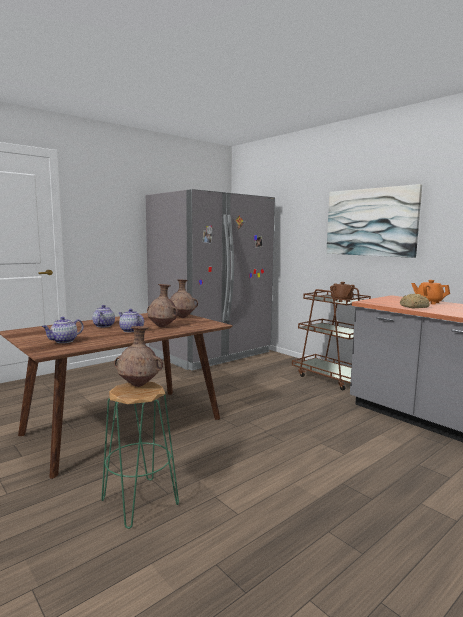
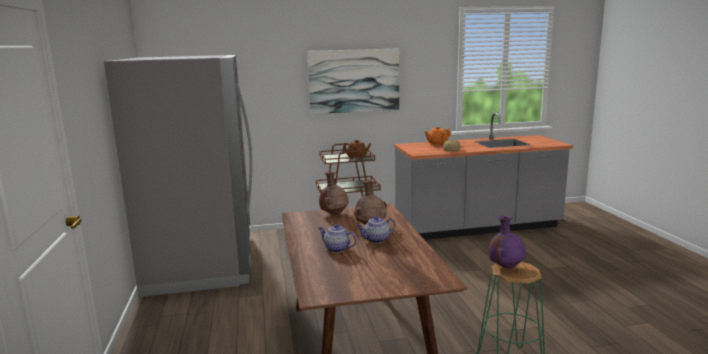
camera: 60 degrees left, 5 degrees up
teapot [42,317,84,343] -> none
brown vase [114,326,163,387] -> purple vase [488,216,526,269]

